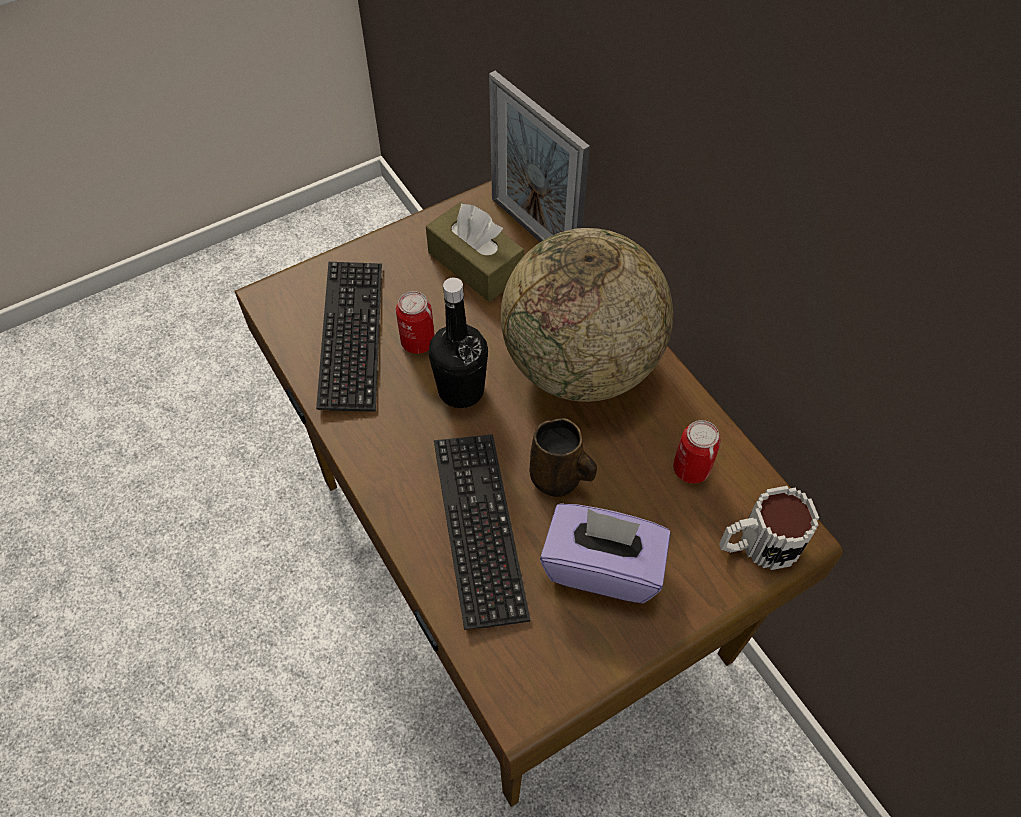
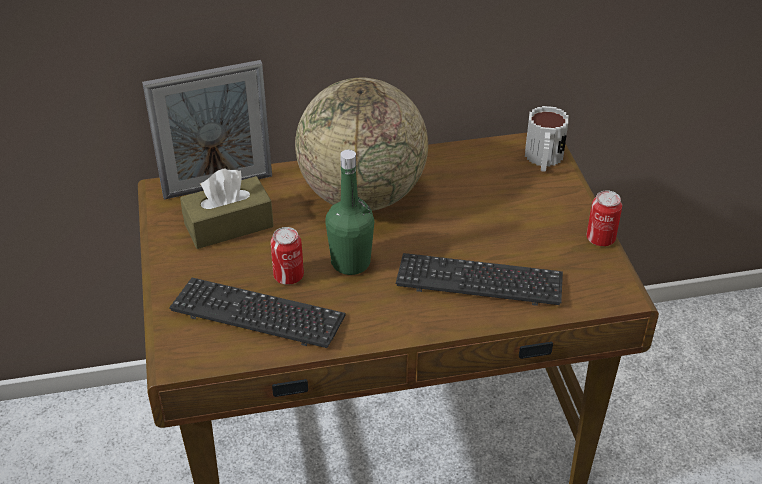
camera: 70 degrees left, 15 degrees down
black bottle [429,278,488,408] -> green bottle [325,150,374,275]
brown mug [530,418,597,497] -> none
purple tissue box [540,503,671,604] -> none
can [673,420,721,484] -> can moved to [586,190,622,246]

